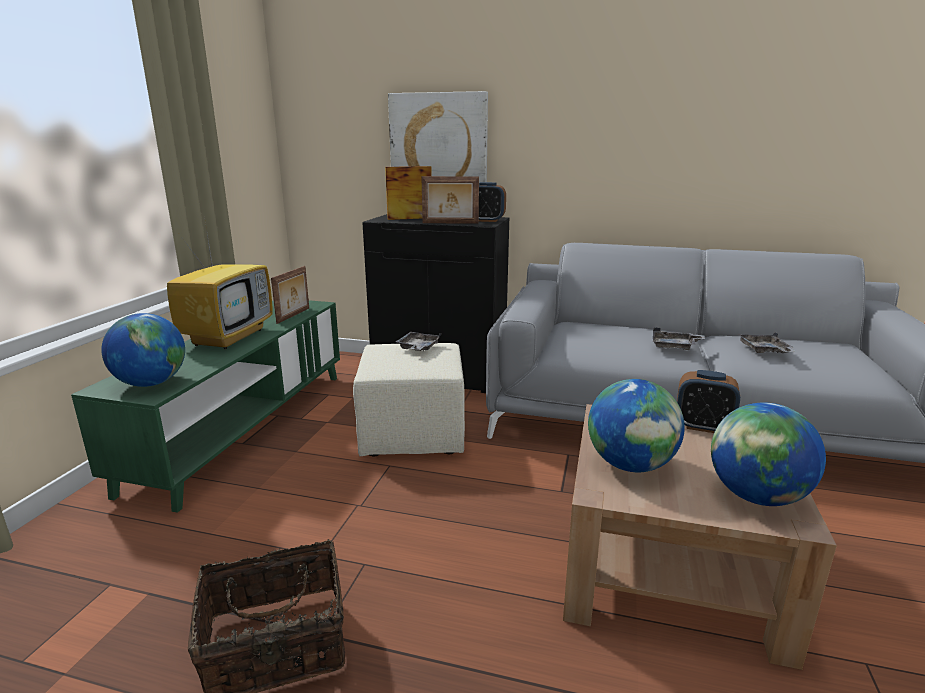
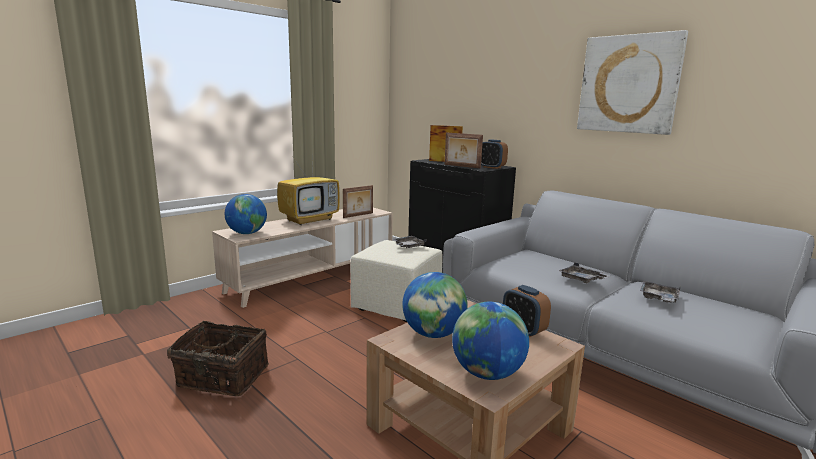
camera: 30 degrees right, 5 degrees down
green tv stand [71,300,340,513] -> beige tv stand [212,208,393,308]
picture [388,91,488,183] -> picture moved to [577,30,688,135]

